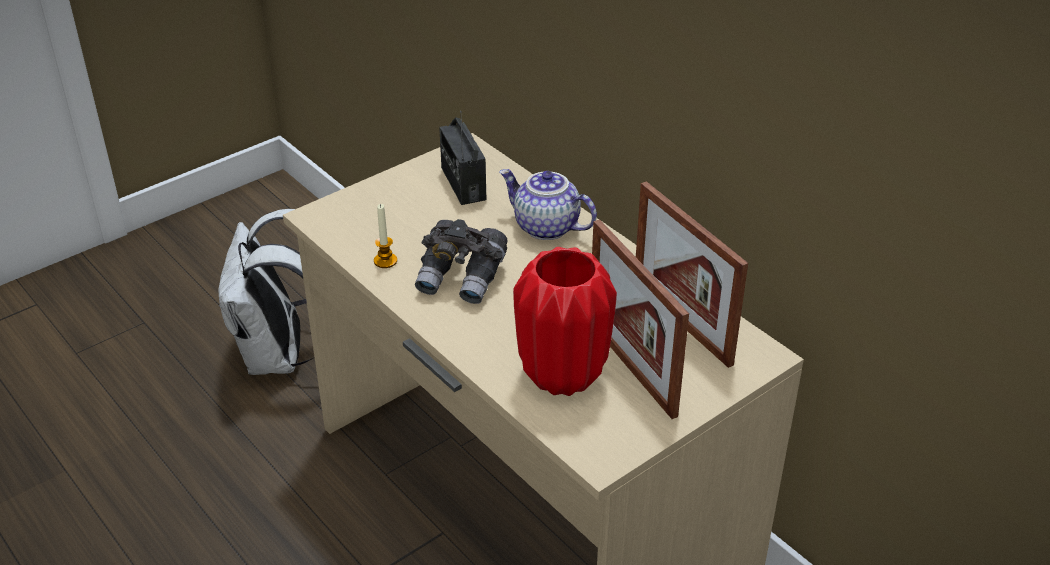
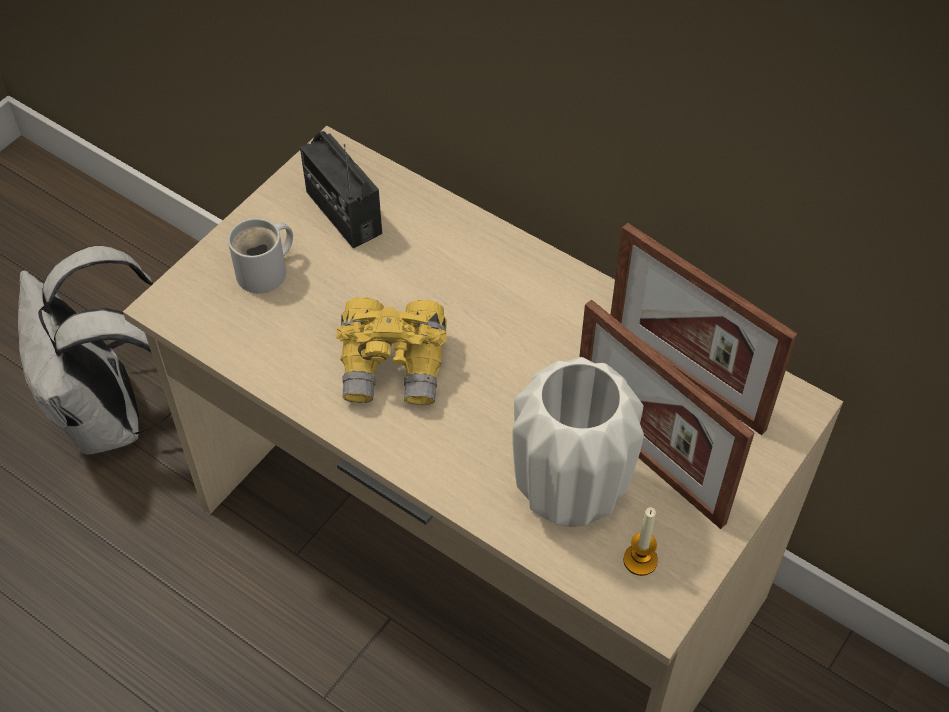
camera: 15 degrees left, 15 degrees up
candle [374,204,397,268] -> candle moved to [623,507,658,576]
grey binoculars [415,219,508,304] -> yellow binoculars [336,297,447,405]
teapot [499,169,597,240] -> none
red vase [513,247,617,396] -> white vase [513,357,644,527]
none -> white mug [228,218,293,293]

